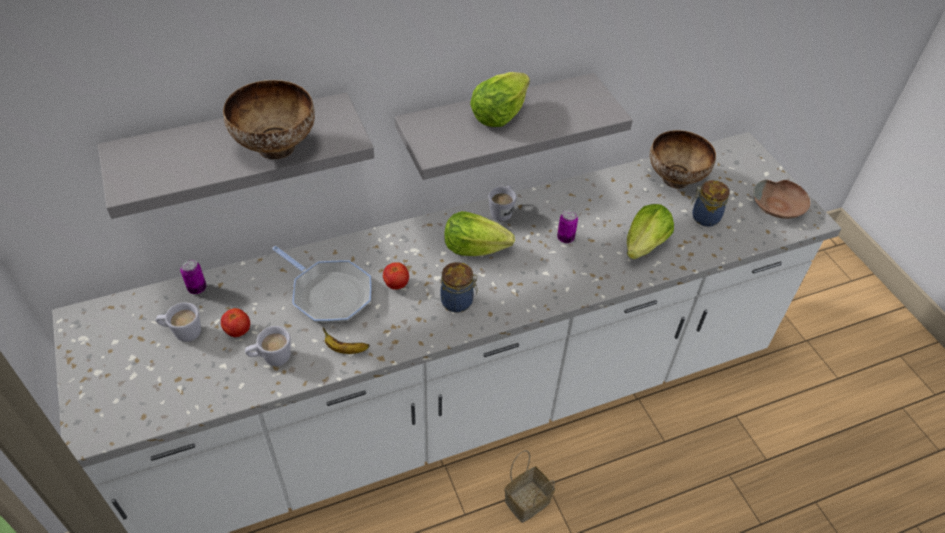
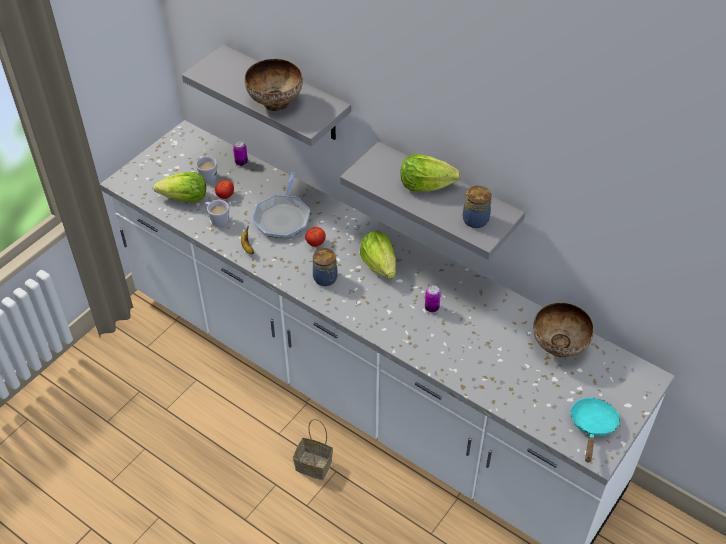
camera: 60 degrees right, 0 degrees up
white mug [489,186,517,221] -> none
lettuce [627,204,674,260] -> lettuce moved to [154,172,206,202]
jar [691,180,730,227] -> jar moved to [463,185,492,228]
brown bowl [753,180,810,219] -> turquoise frying pan [570,398,620,463]

